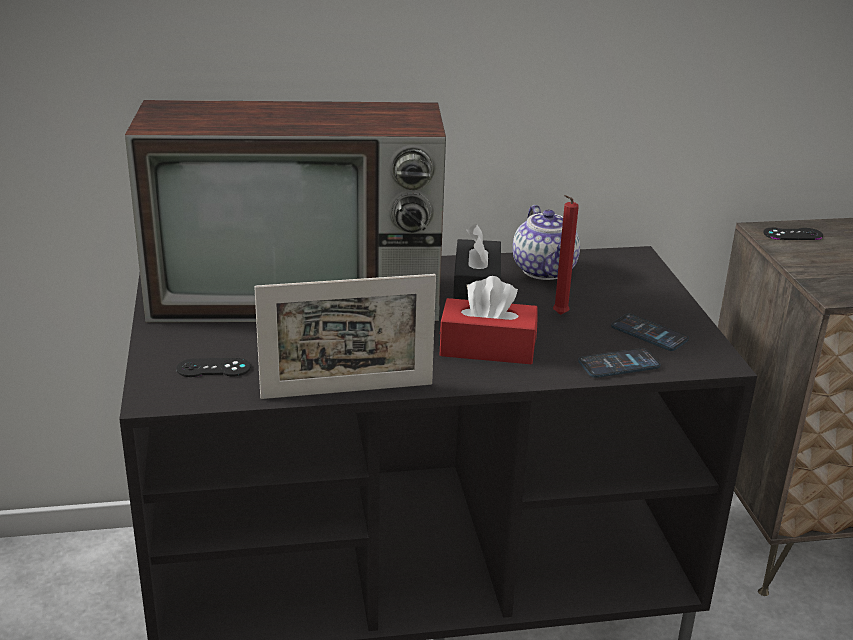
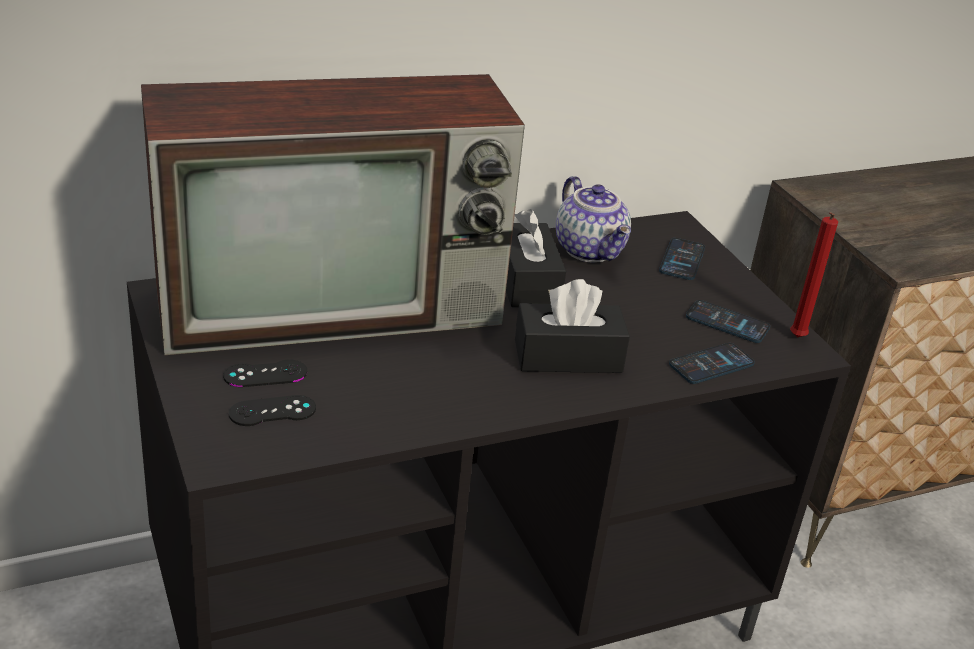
camera: 15 degrees left, 5 degrees up
picture frame [254,274,436,399] -> none
red tissue box [439,276,538,364] -> black tissue box [515,279,630,373]
red candle [553,195,579,315] -> red candle moved to [790,212,838,337]
black game controller [763,228,823,240] -> black game controller moved to [223,360,307,387]
none -> phone [659,238,705,280]

